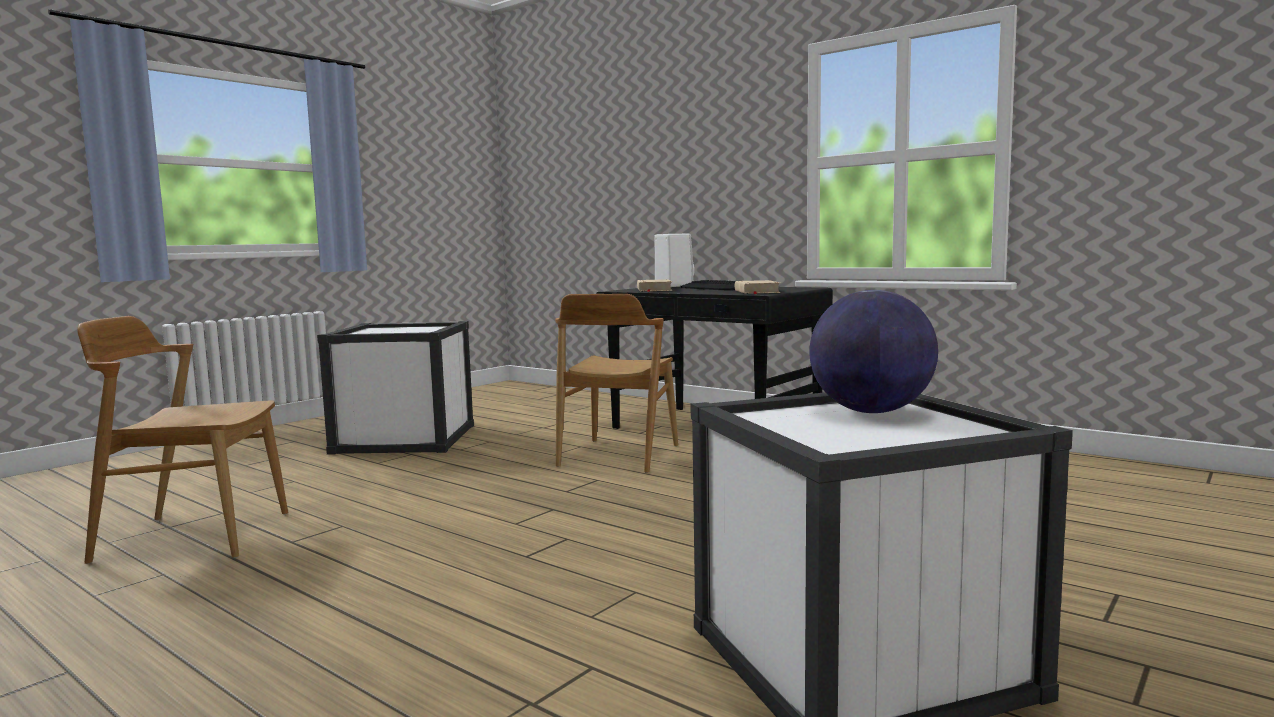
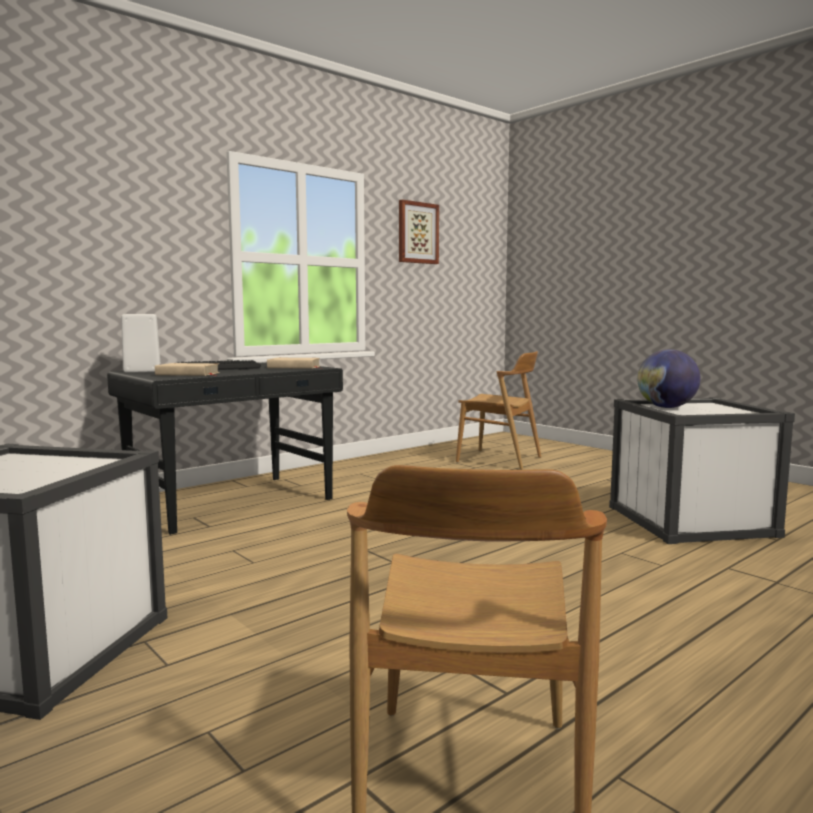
camera: 80 degrees left, 0 degrees up
brown chair [555,294,678,473] -> brown chair moved to [456,351,541,470]
none -> picture [399,199,439,264]

